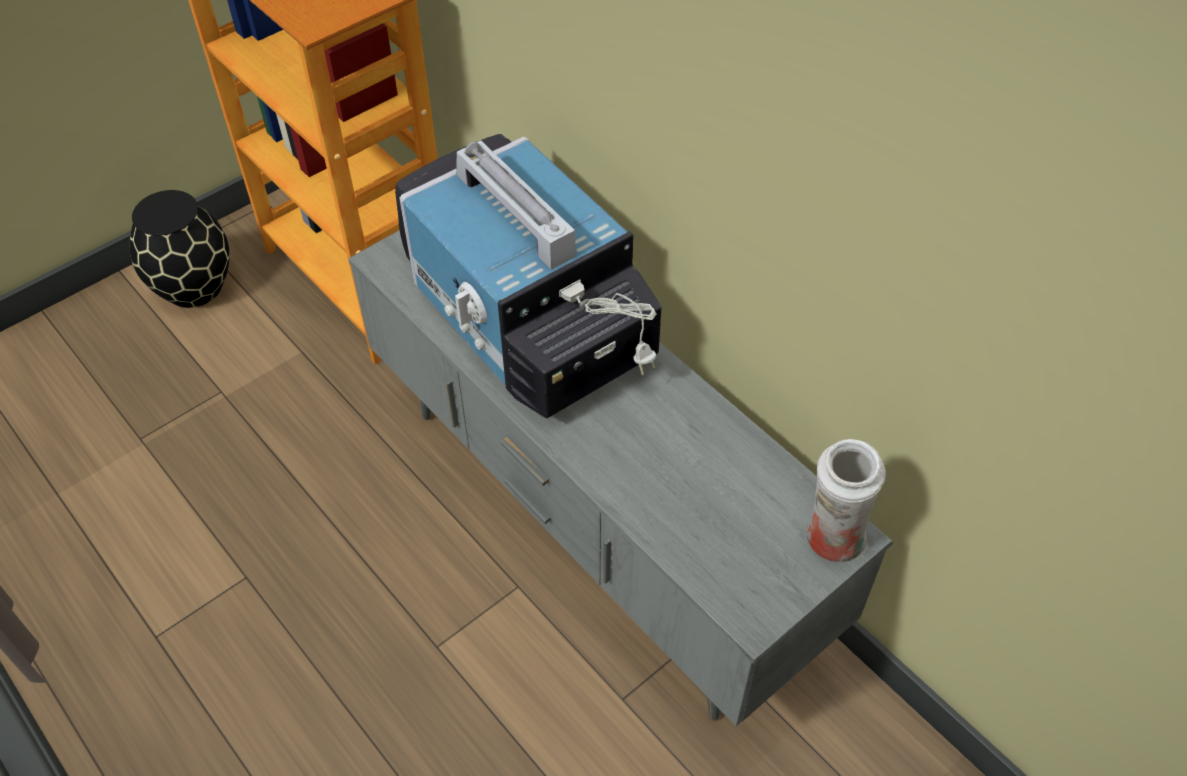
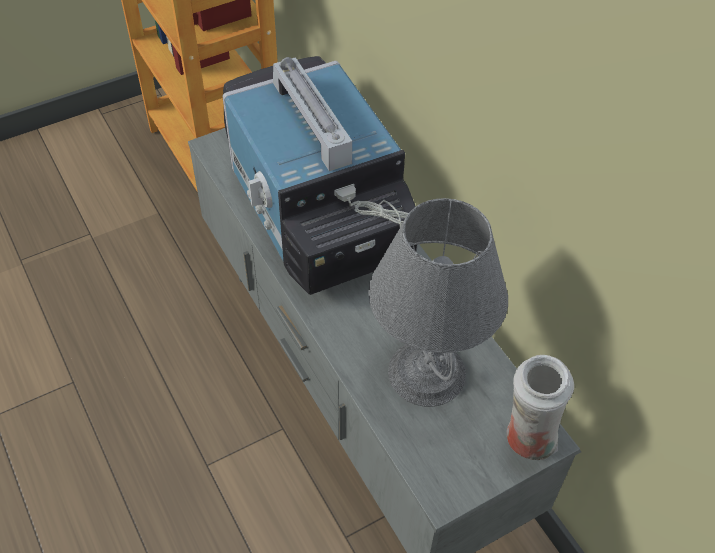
camera: 10 degrees right, 0 degrees up
black vase [130,190,230,308] -> none
none -> grey table lamp [368,198,508,407]

